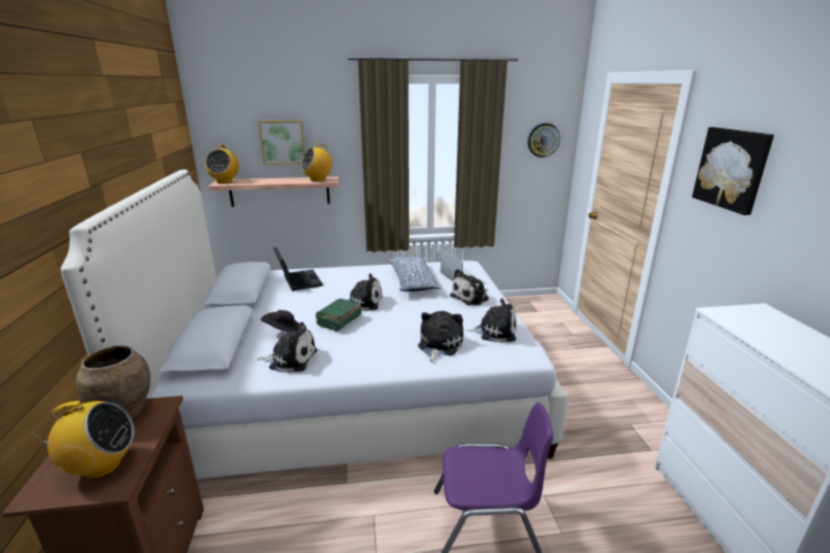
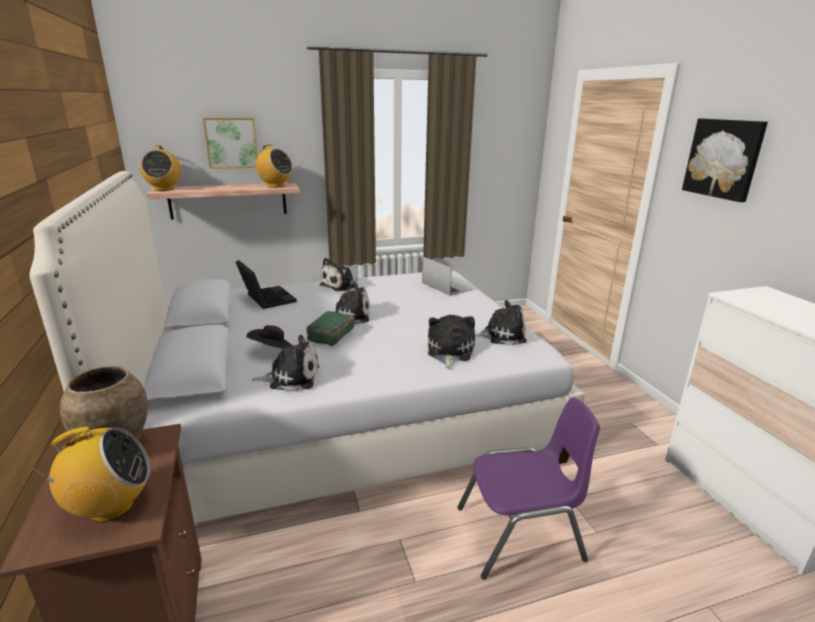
camera: 10 degrees left, 0 degrees up
radio [301,144,332,182] -> radio turned 105 degrees counterclockwise [252,144,292,188]
pillow [388,257,441,292] -> none
plush toy [450,269,489,305] -> plush toy moved to [320,258,358,291]
wall clock [528,123,560,158] -> none

